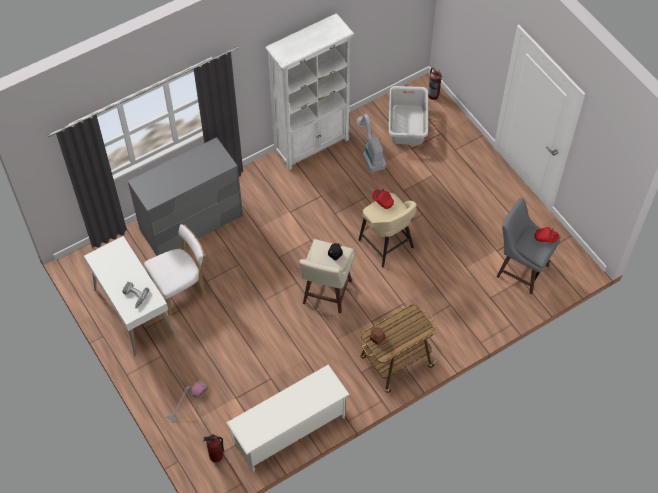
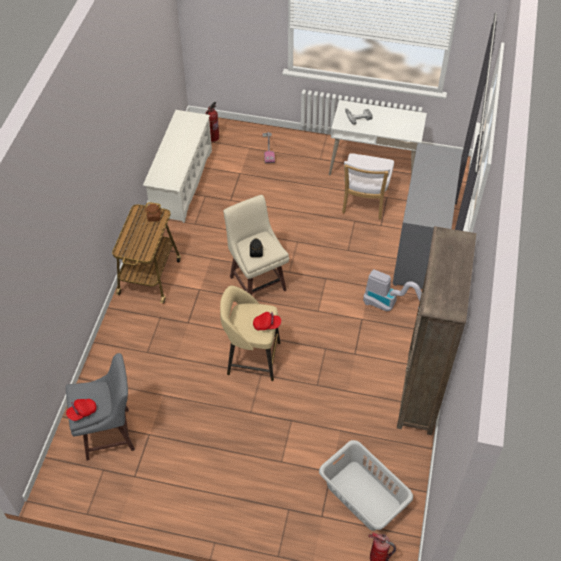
camera: 135 degrees right, 5 degrees down
white bookcase [265,13,354,171] -> brown bookcase [397,226,476,435]
vacuum cleaner [357,114,386,172] -> vacuum cleaner moved to [363,269,422,311]

